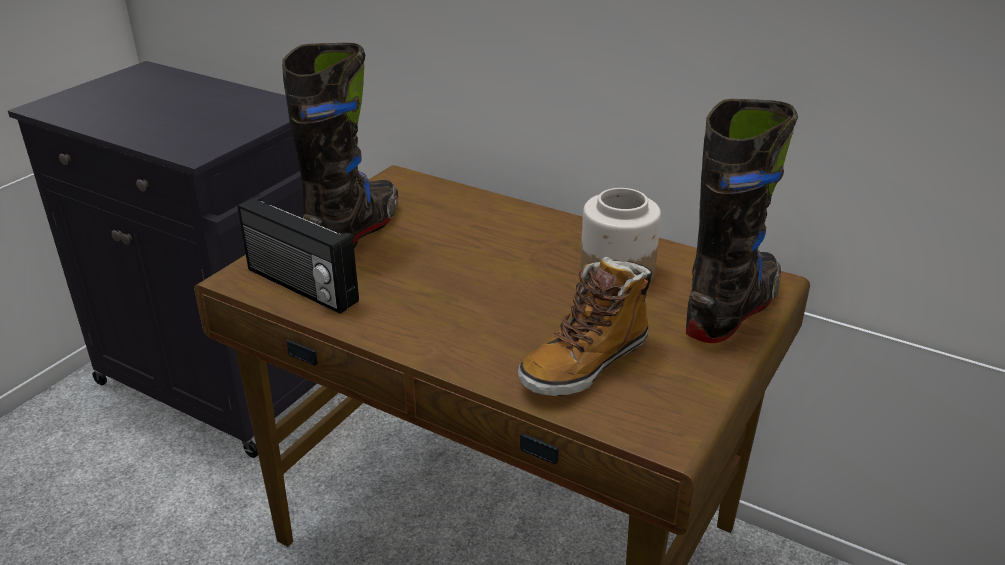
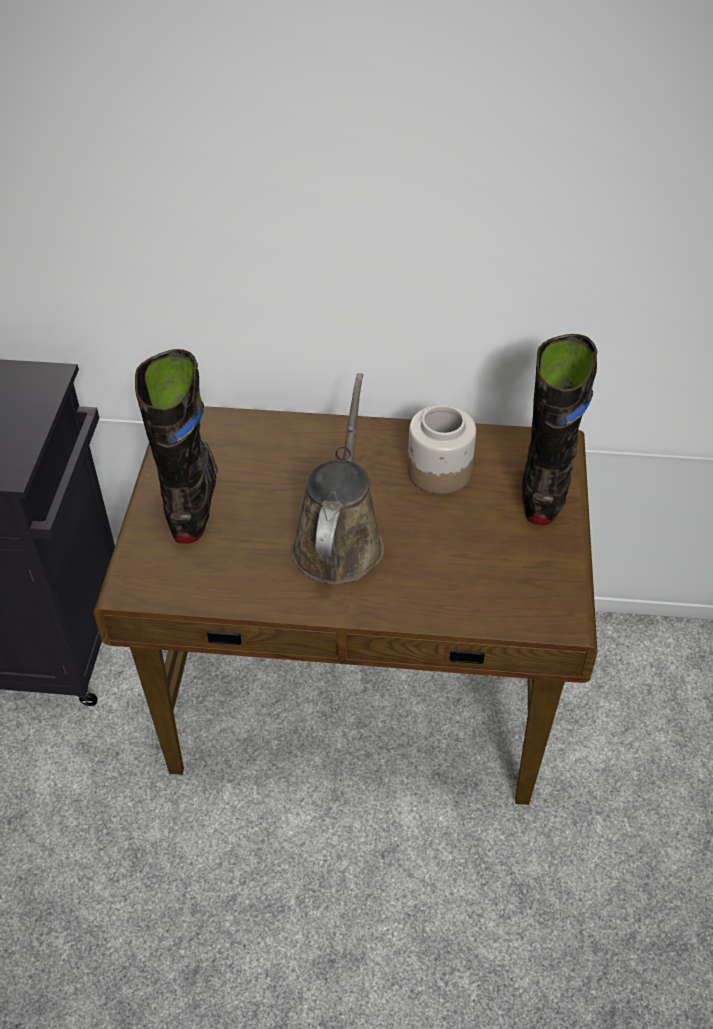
camera: 25 degrees left, 15 degrees up
radio [238,196,359,314] -> none
boot [518,257,652,396] -> none
none -> brown watering can [291,373,384,584]

